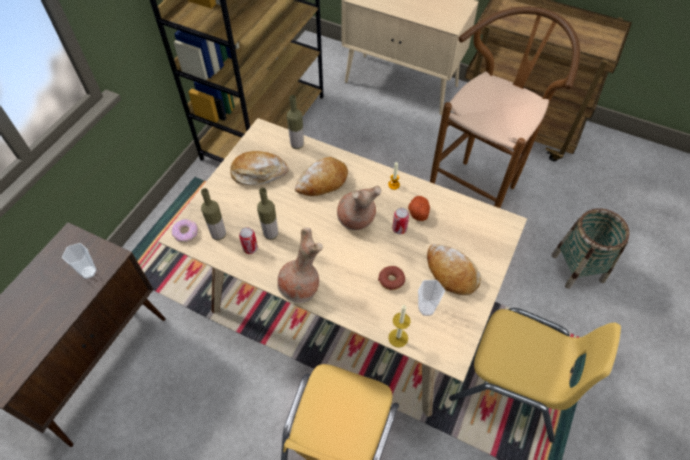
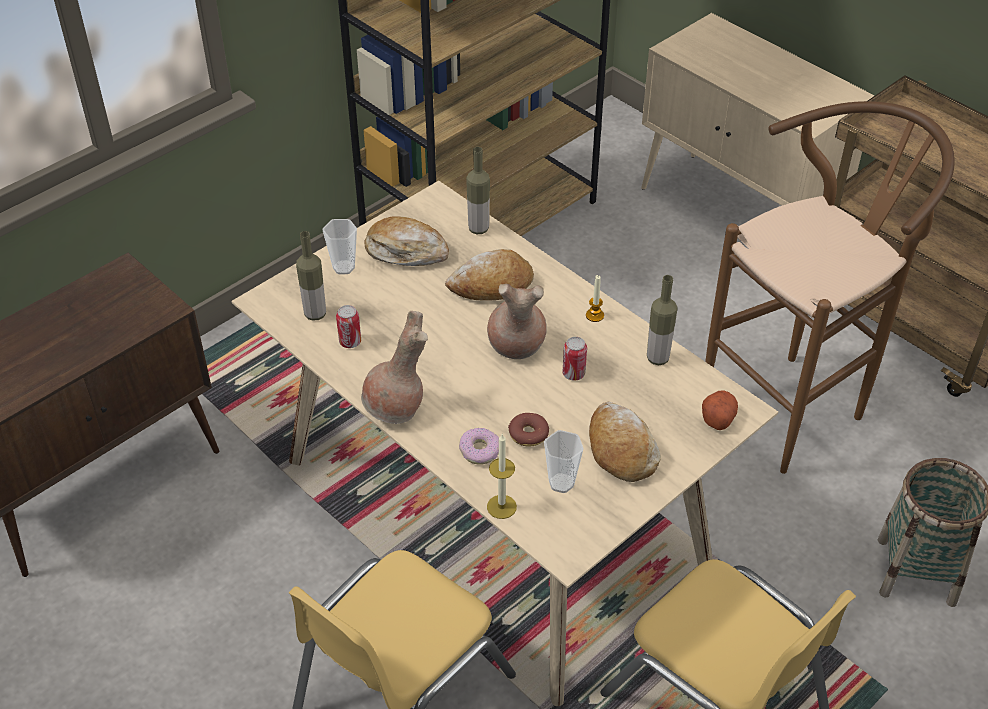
camera: 20 degrees right, 10 degrees down
cup [62,243,97,279] -> cup moved to [323,219,357,274]
donut [172,219,198,243] -> donut moved to [459,428,499,465]
bottle [257,188,278,240] -> bottle moved to [647,275,678,365]
potato [408,196,430,221] -> potato moved to [702,391,738,430]

